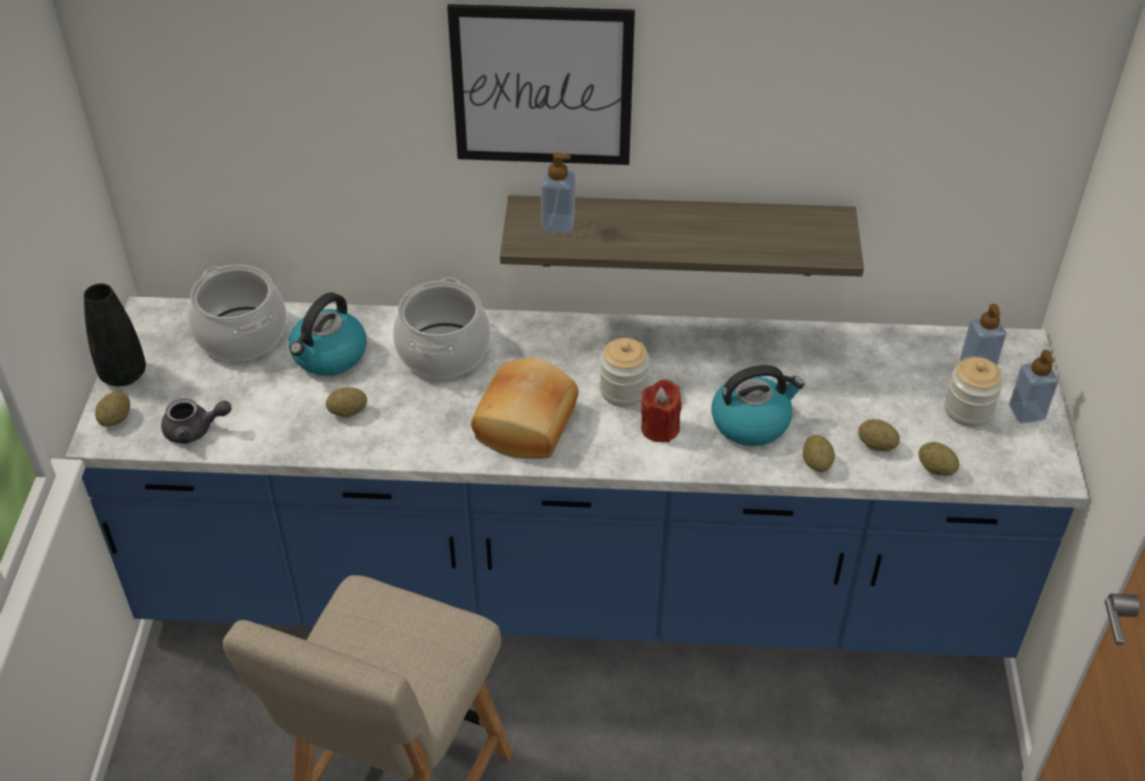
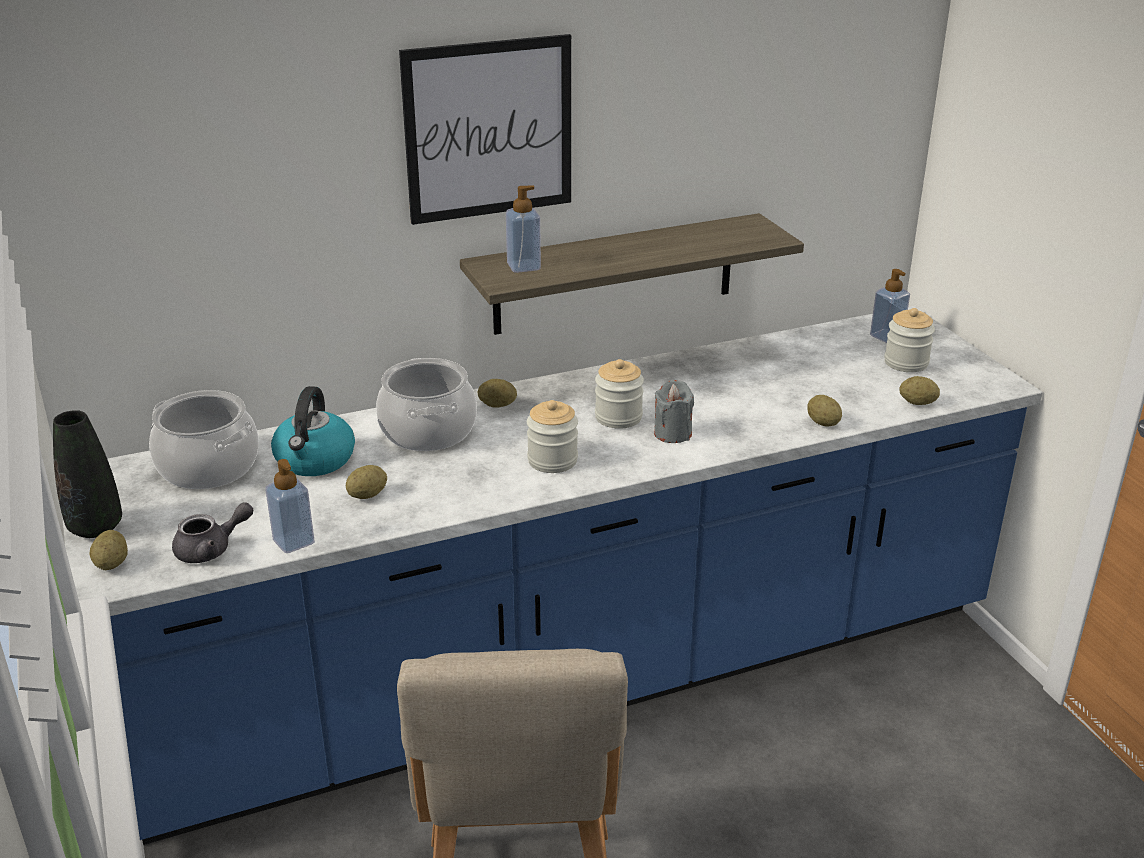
camera: 25 degrees left, 15 degrees down
bread [471,358,579,459] -> jar [527,400,578,473]
red candle [641,379,682,442] -> grey candle [654,380,694,443]
kettle [711,365,805,446] -> none
potato [858,419,900,451] -> potato moved to [478,379,517,408]
soap dispenser [1009,350,1058,423] -> soap dispenser moved to [265,459,315,553]

